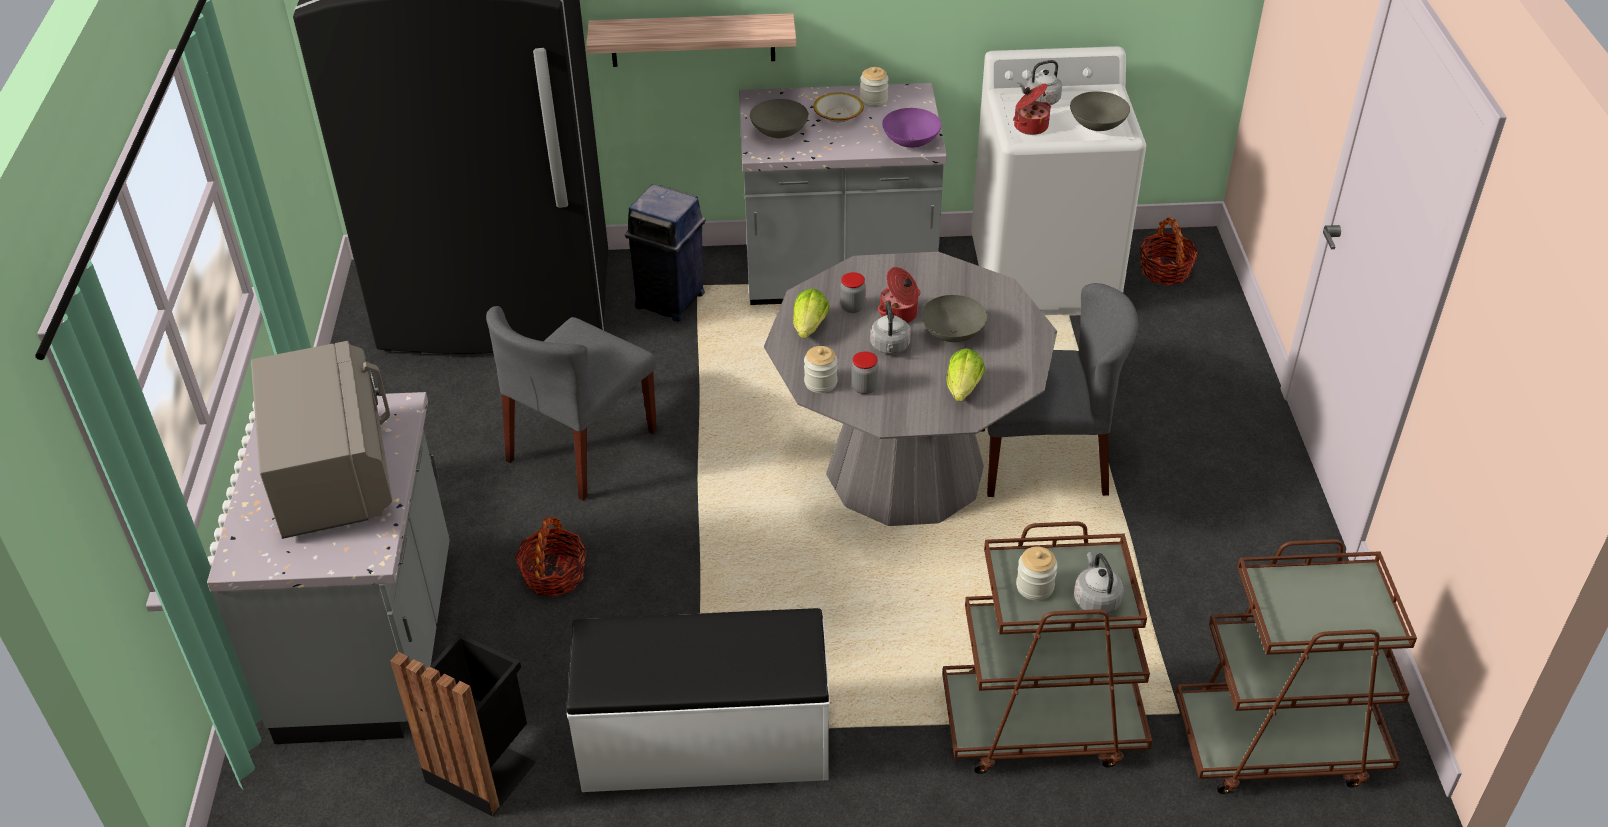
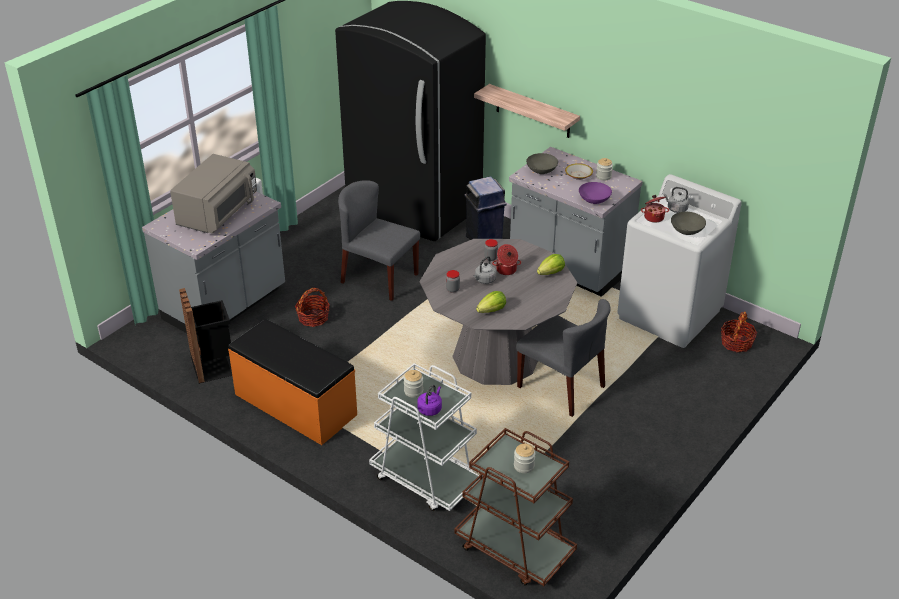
camera: 40 degrees right, 5 degrees down
grey chair [486,306,657,501] -> grey chair turned 45 degrees clockwise [338,180,420,301]
white bench [566,608,830,792] -> orange bench [228,319,357,445]
lettuce [793,288,830,338] -> lettuce moved to [537,254,565,275]
jar [804,346,838,393] -> jar moved to [514,444,535,473]
grey bowl [921,295,987,342] -> none
brown cart [942,521,1152,774] -> white cart [369,363,483,511]
grey kettle [1074,552,1124,615] -> purple kettle [417,385,442,416]

